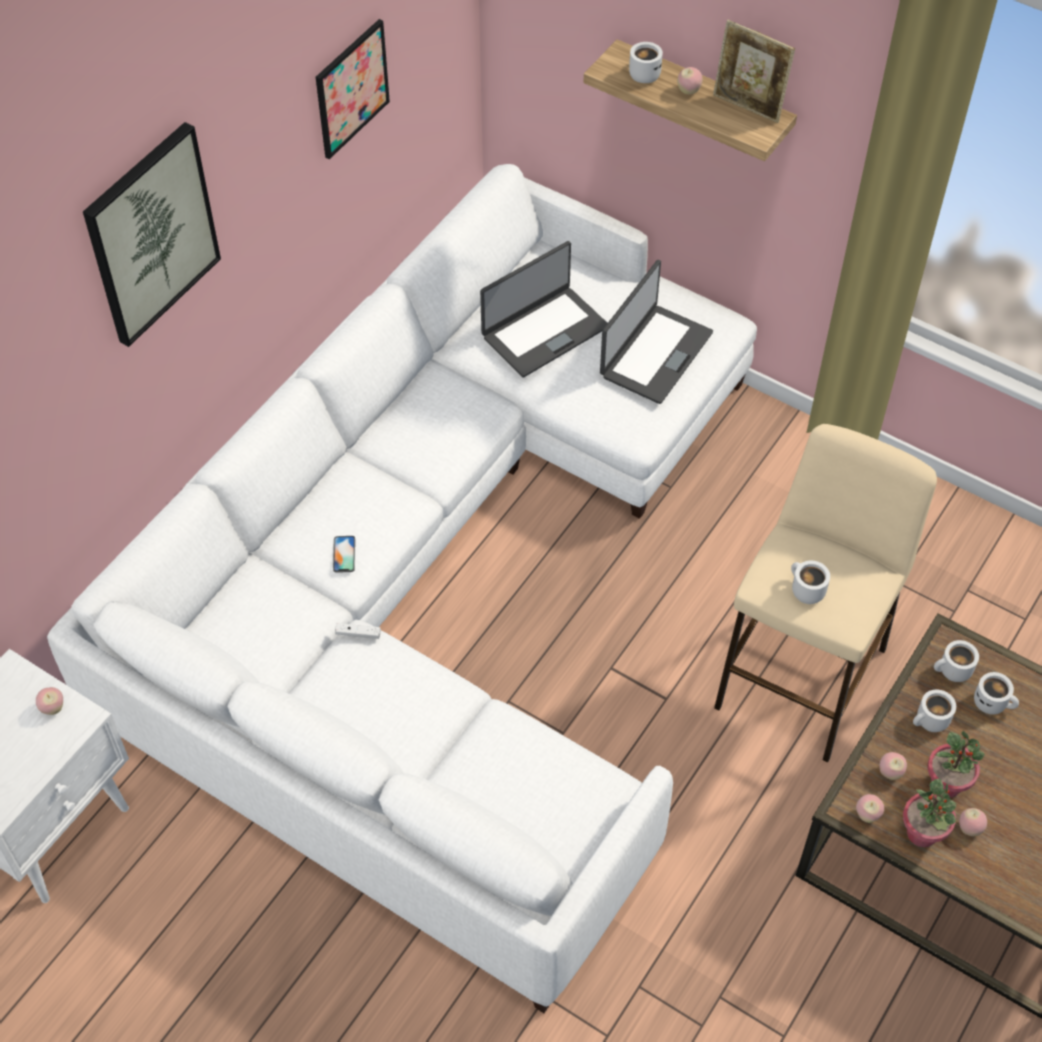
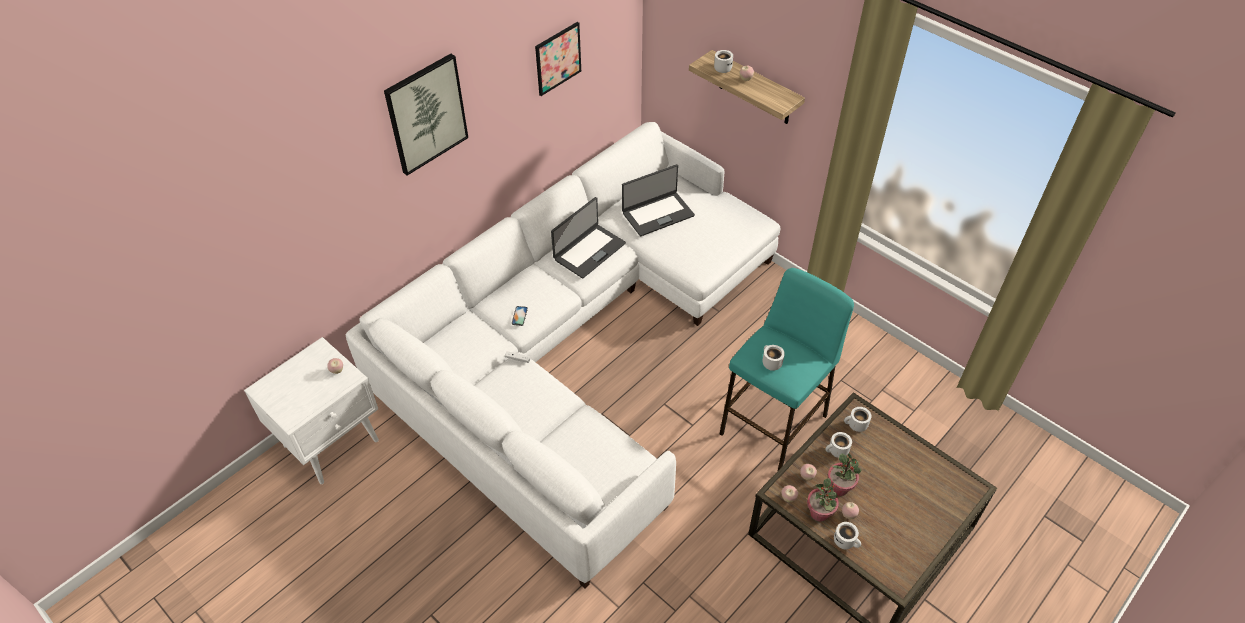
camera: 10 degrees right, 5 degrees down
laptop [600,260,713,404] -> laptop moved to [551,197,626,279]
picture frame [713,20,795,123] -> none
beige stool [714,424,937,762] -> turquoise stool [720,268,854,470]
white mug [974,672,1019,715] -> white mug moved to [834,522,861,550]

